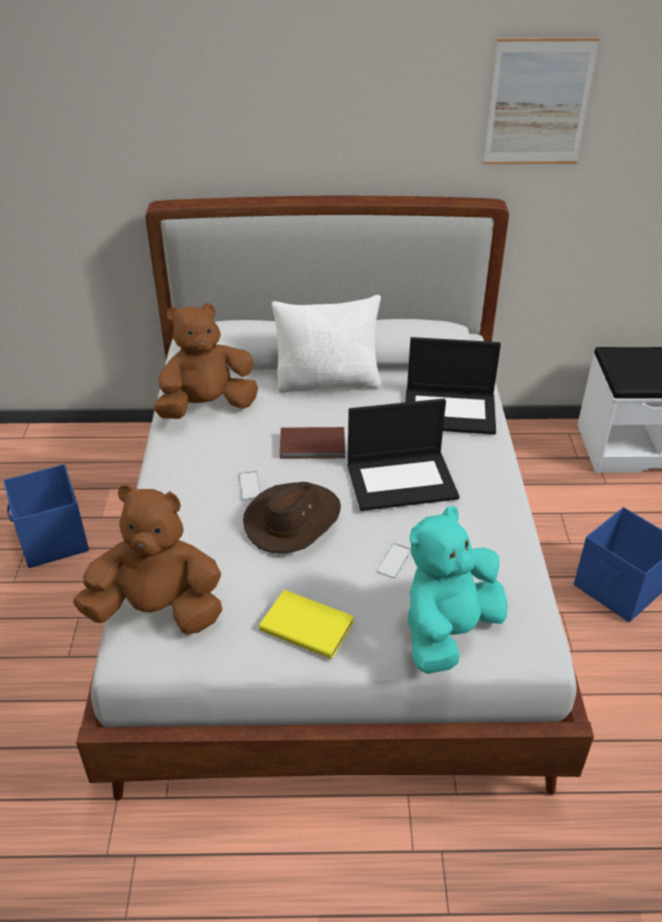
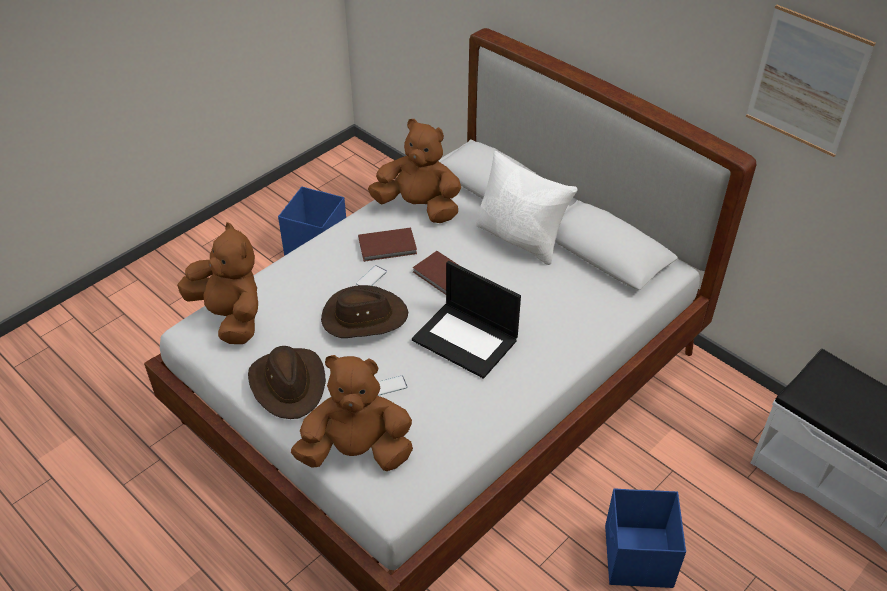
camera: 45 degrees right, 5 degrees up
yellow book [259,590,354,659] -> brown hat [248,346,326,419]
laptop [405,337,501,435] -> none
turquoise plush toy [408,506,508,674] -> brown plush toy [291,355,413,471]
none -> brown book [358,227,417,262]

